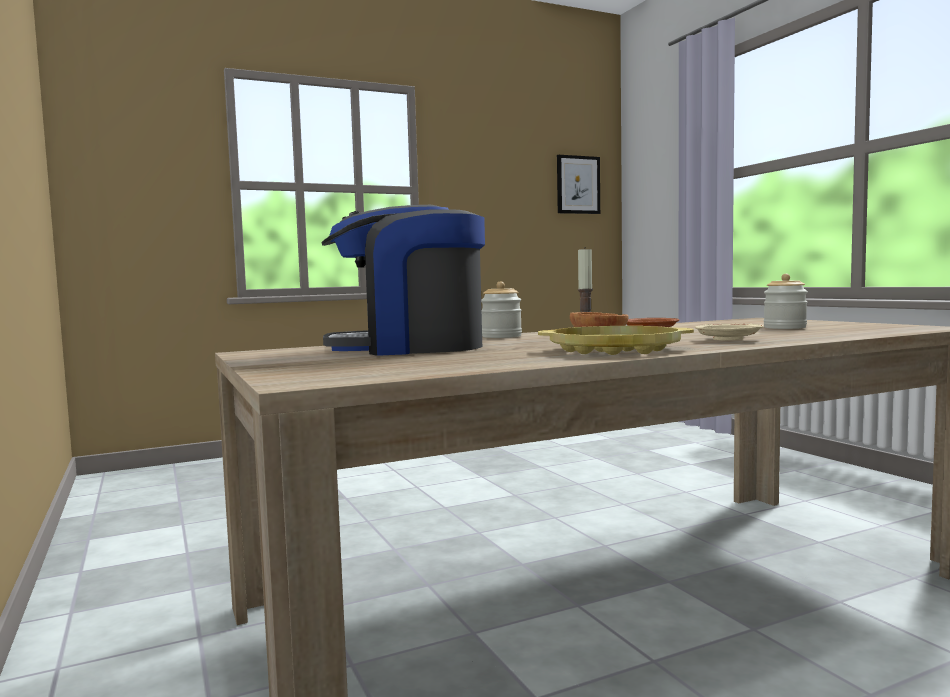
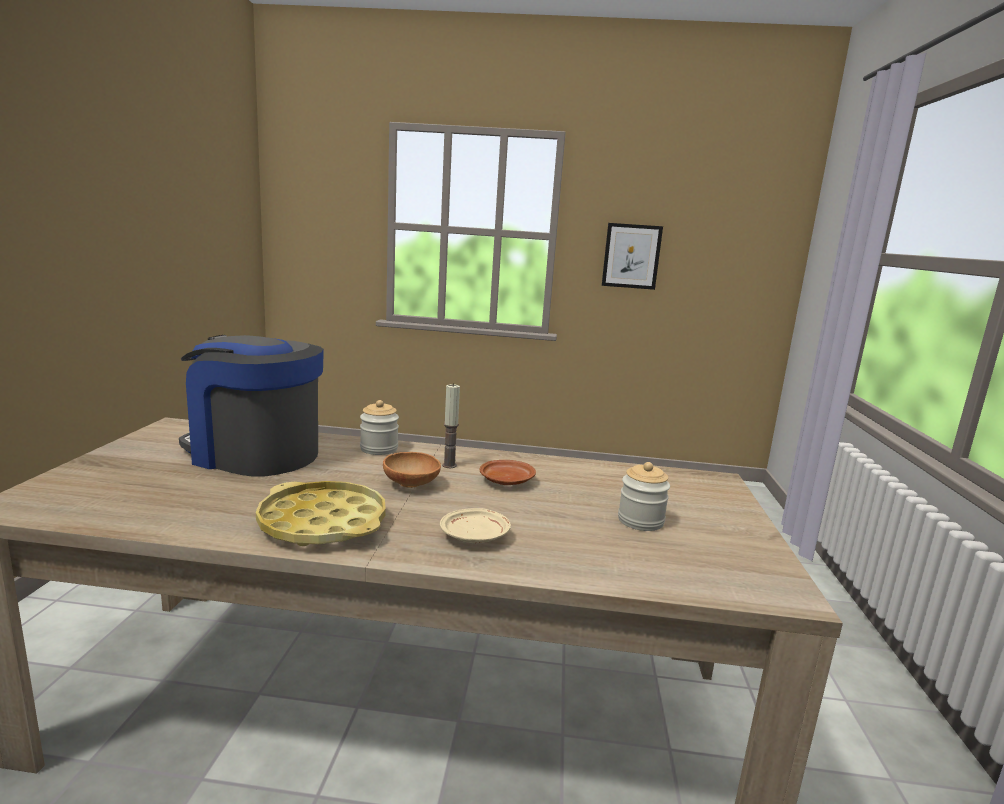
camera: 30 degrees right, 10 degrees up
picture [557,155,600,214] -> picture moved to [602,223,663,290]

